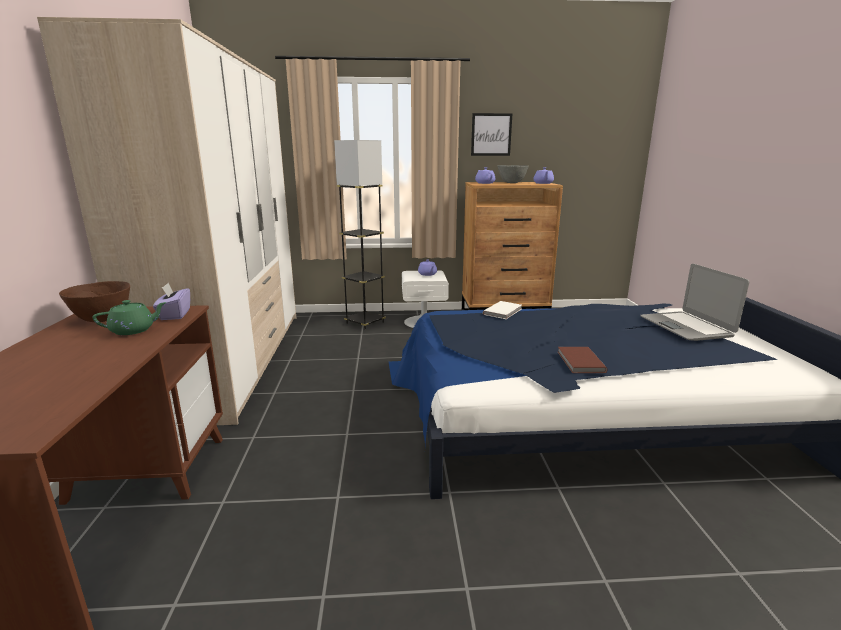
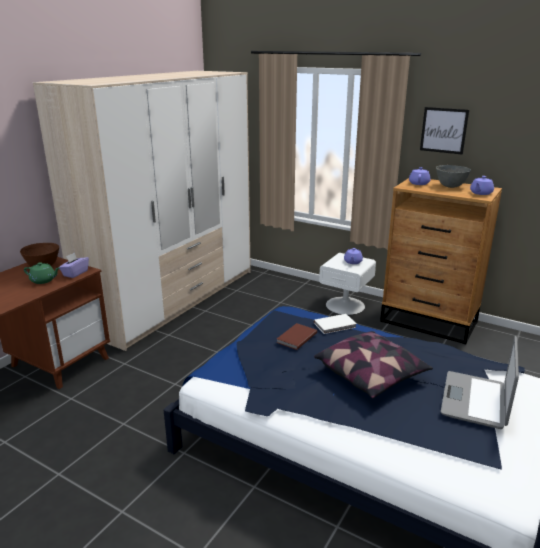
camera: 35 degrees right, 5 degrees up
grey floor lamp [334,140,386,330] -> none
brown book [558,347,608,373] -> brown book moved to [276,323,317,350]
none -> pillow [314,331,433,398]

